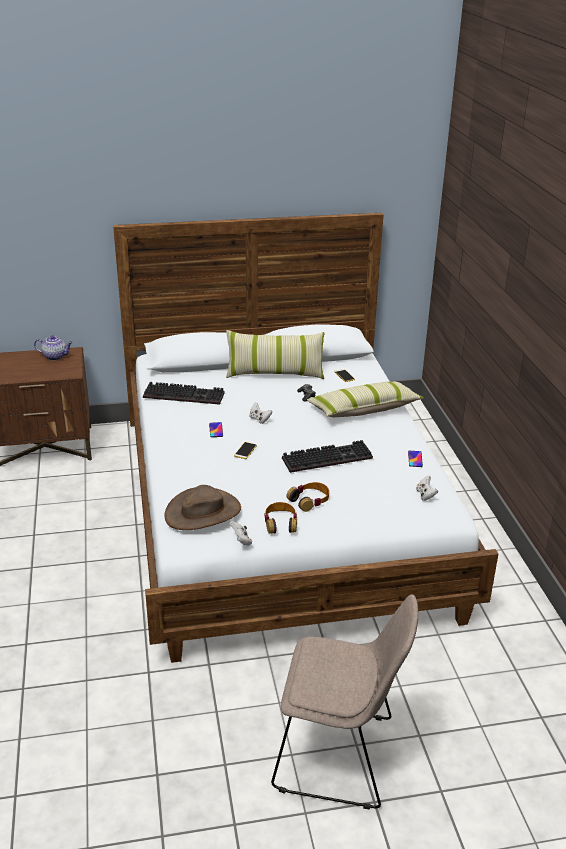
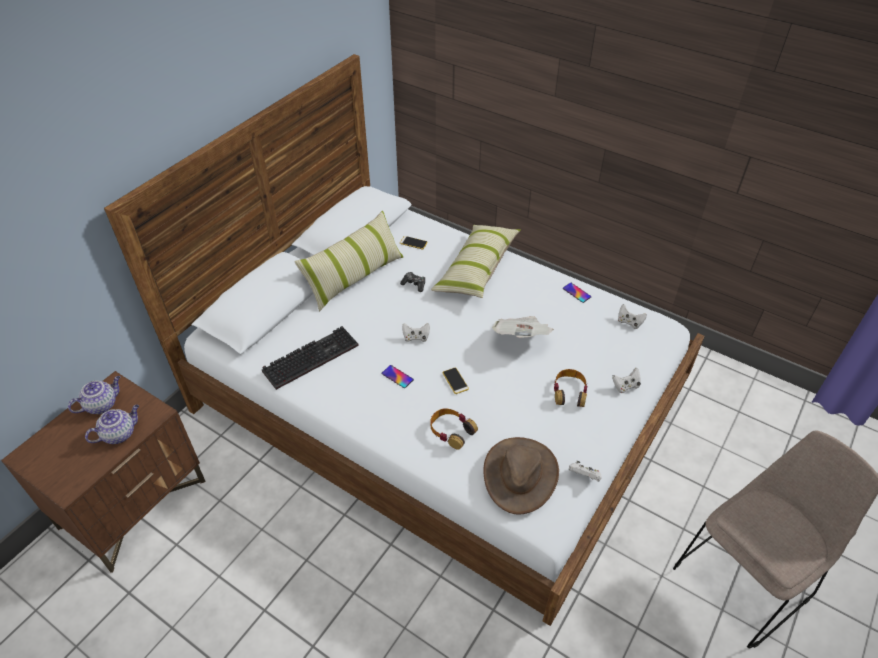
camera: 45 degrees left, 15 degrees up
headphones [265,502,297,533] -> headphones moved to [430,408,478,449]
keyboard [282,440,373,473] -> newspaper [492,316,554,338]
none -> teapot [85,405,139,444]
none -> white game controller [612,368,641,393]

